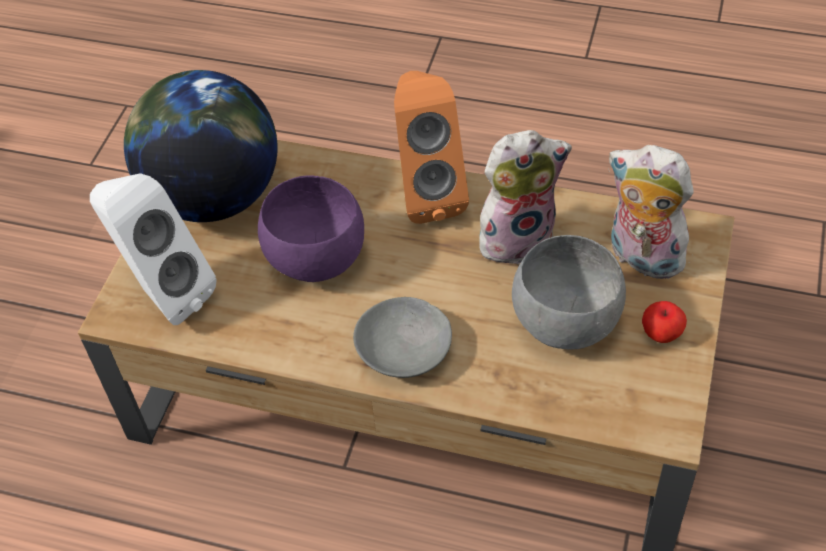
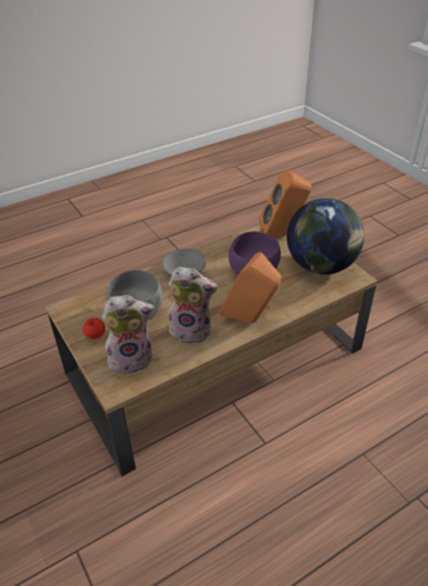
camera: 130 degrees right, 10 degrees down
white speaker [90,173,217,325] -> orange speaker [259,170,311,237]
plush toy [479,130,572,265] -> plush toy turned 105 degrees counterclockwise [168,267,217,344]

